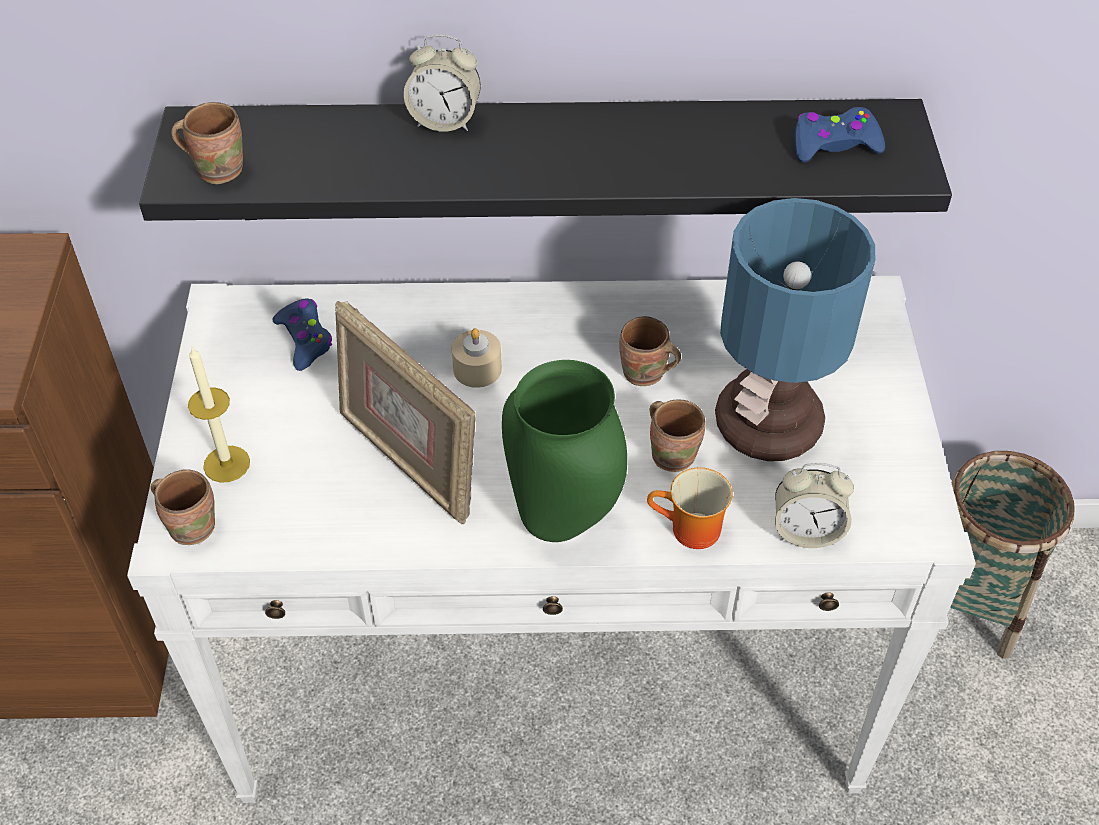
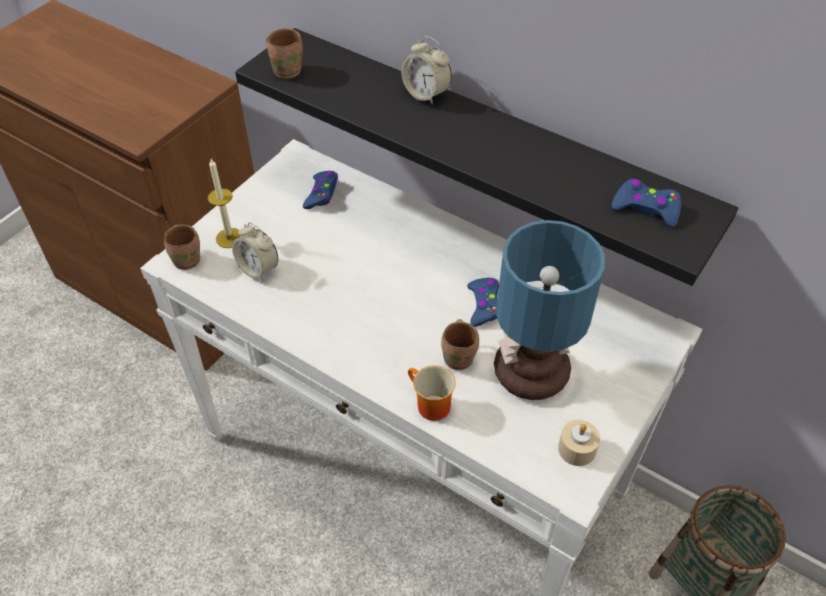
camera: 35 degrees right, 0 degrees up
picture frame [335,301,475,524] -> none
beige candle [452,328,502,388] -> beige candle moved to [558,420,600,466]
green vase [502,360,627,542] -> none
brown mug [619,316,681,386] -> blue game controller [467,278,499,327]
alarm clock [775,463,854,548] -> alarm clock moved to [232,222,278,281]

